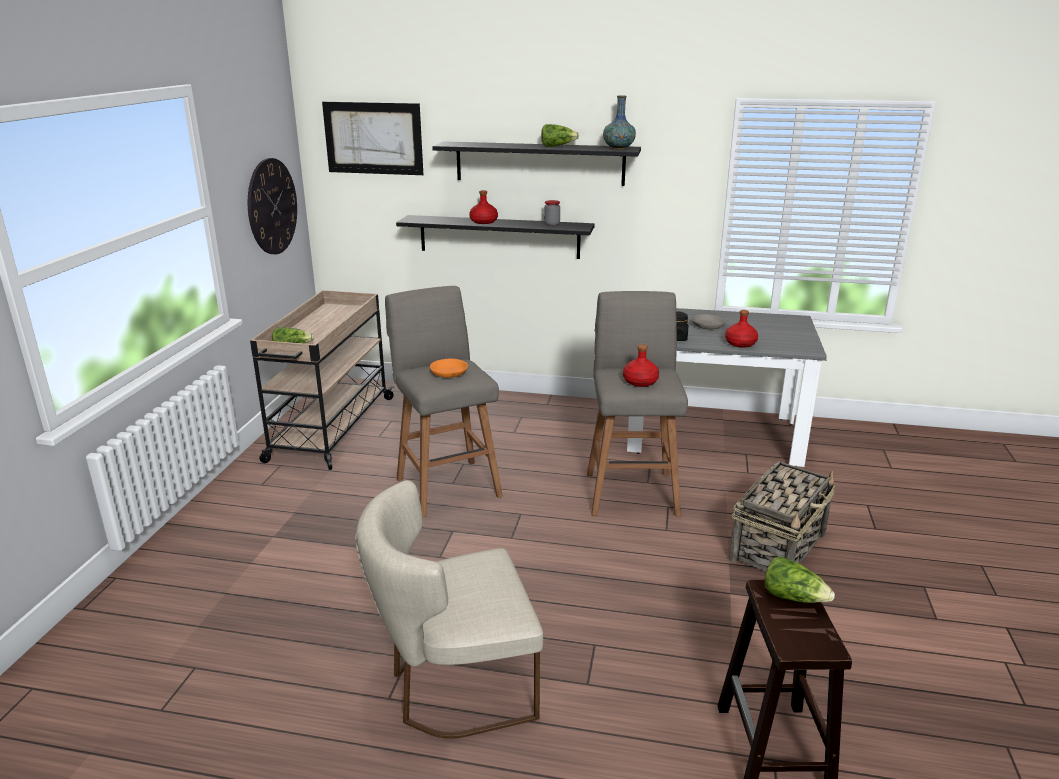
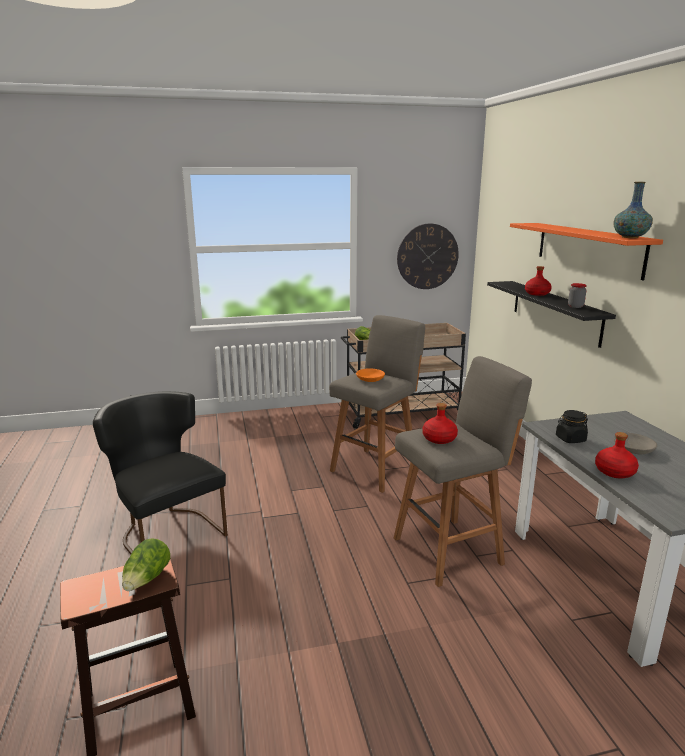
camera: 65 degrees right, 5 degrees down
picture [322,102,423,175] -> none
beige chair [355,480,543,739] -> black chair [93,391,228,554]
black shelf [432,141,641,186] -> orange shelf [510,223,663,280]
lettuce [541,124,579,147] -> none
basket [729,461,836,571] -> none

